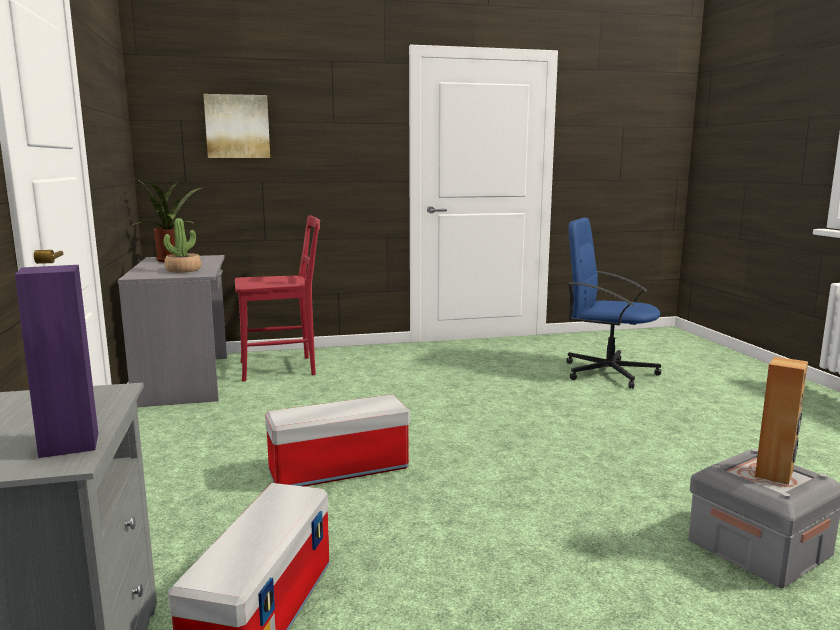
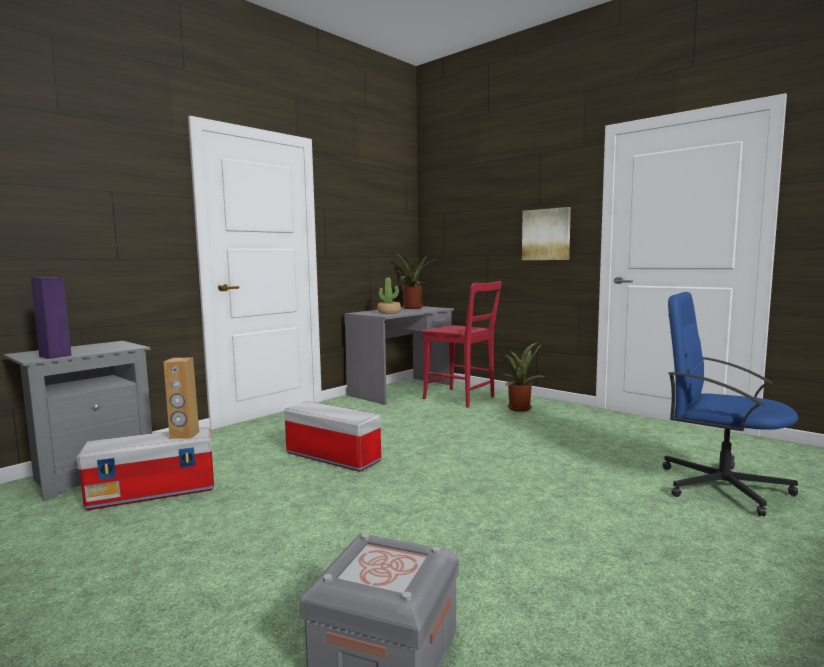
camera: 55 degrees right, 5 degrees down
picture [203,94,270,158] -> picture moved to [522,207,571,260]
blue office chair [566,217,661,388] -> blue office chair turned 45 degrees counterclockwise [662,292,798,516]
brown speaker [755,357,808,485] -> brown speaker moved to [164,358,199,439]
none -> potted plant [496,342,545,412]

